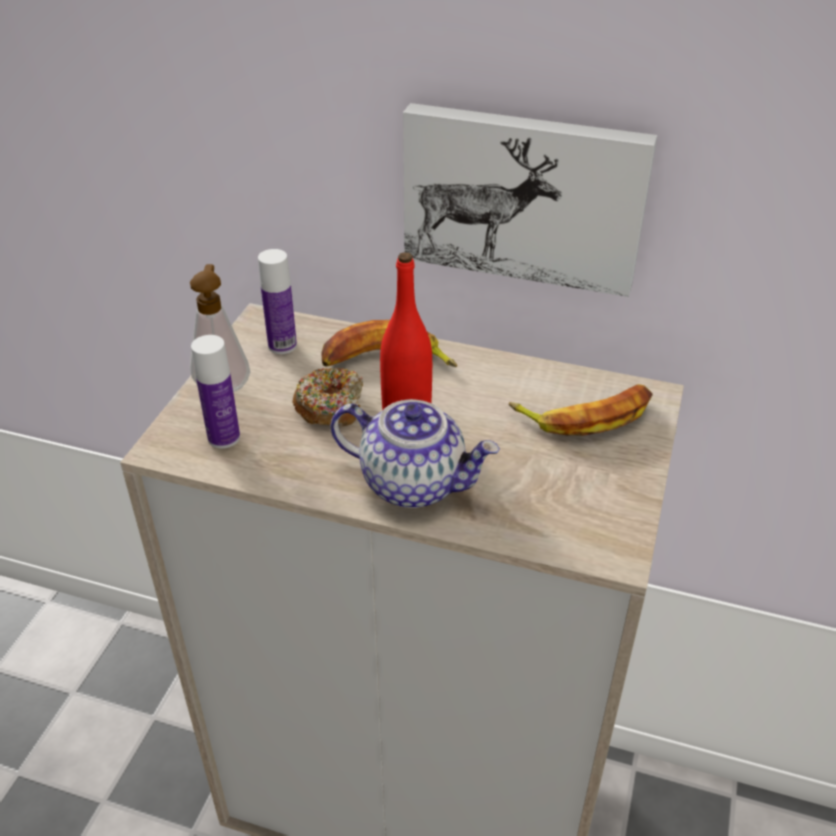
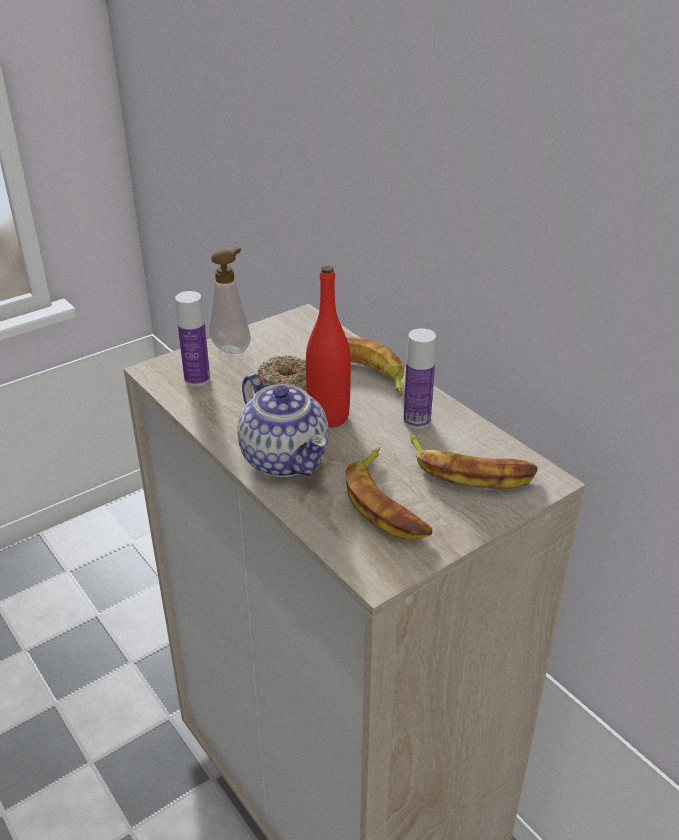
camera: 35 degrees right, 5 degrees down
bottle [258,249,297,354] -> bottle moved to [403,328,436,429]
picture [403,103,657,297] -> none
none -> banana [345,447,432,541]

